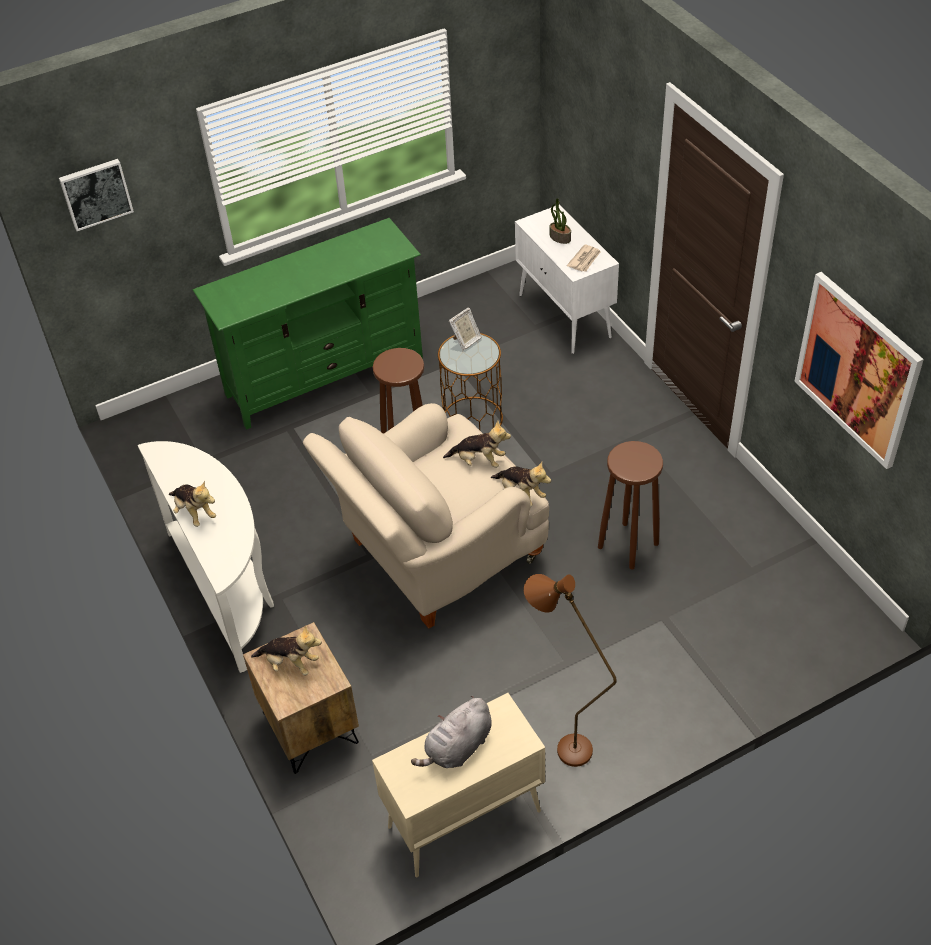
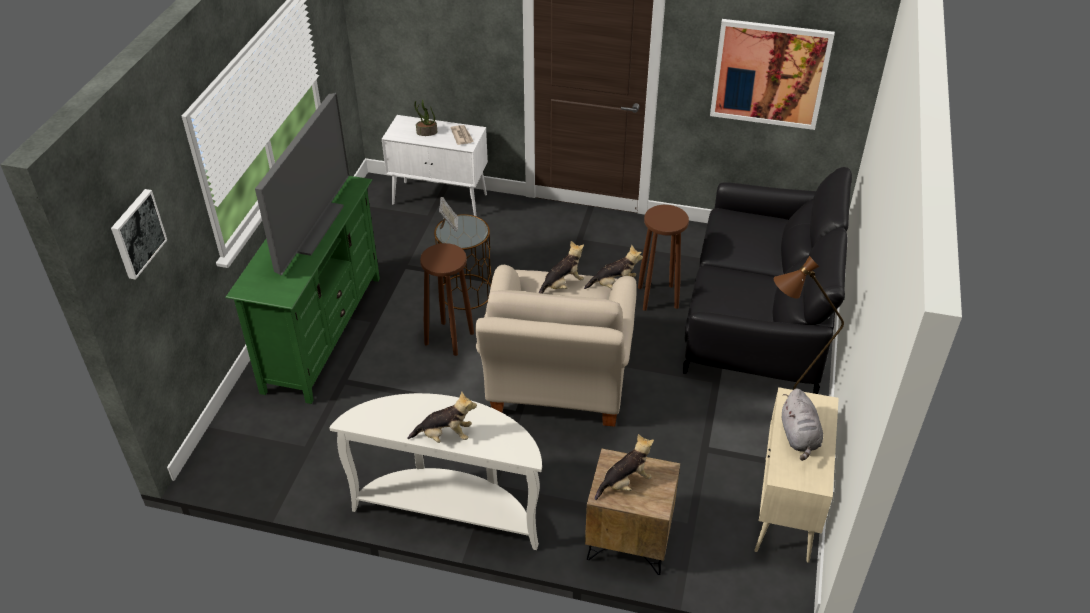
camera: 50 degrees left, 5 degrees down
none -> television [255,93,349,276]
none -> black sofa [683,167,852,394]

